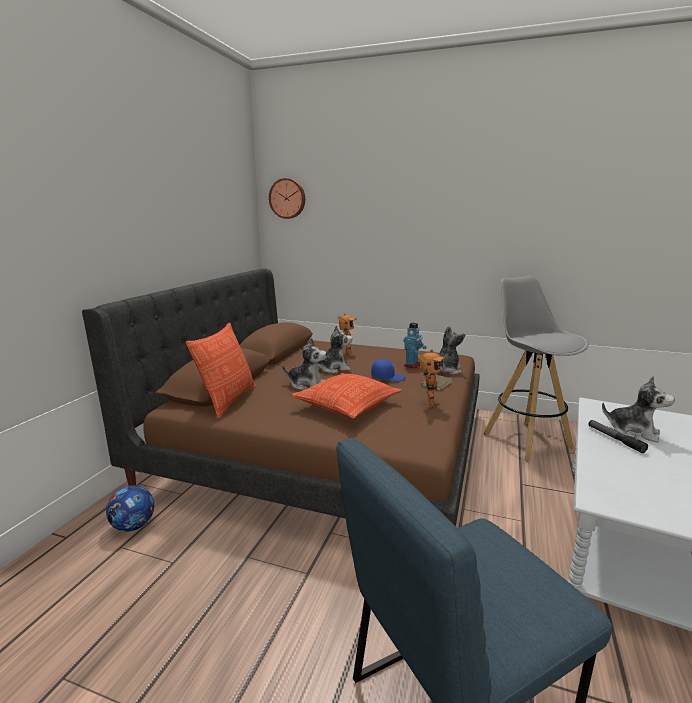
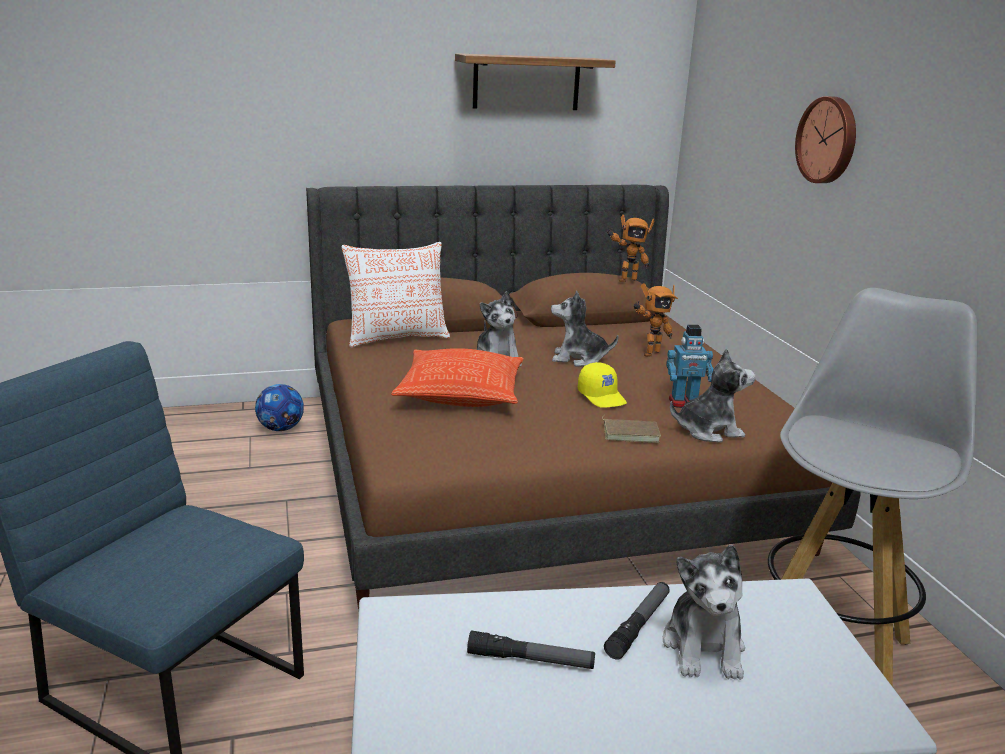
camera: 55 degrees right, 5 degrees up
orange pillow [186,323,257,419] -> white pillow [342,242,450,348]
wall clock [269,178,305,219] -> wall clock moved to [795,96,856,183]
plush toy [317,325,352,373] -> plush toy turned 150 degrees clockwise [551,291,619,367]
blue cap [371,359,406,382] -> yellow cap [578,362,627,408]
toy robot [417,349,446,409] -> toy robot moved to [607,215,654,282]
none -> shelf [455,53,616,110]
none -> flashlight [467,630,595,669]

